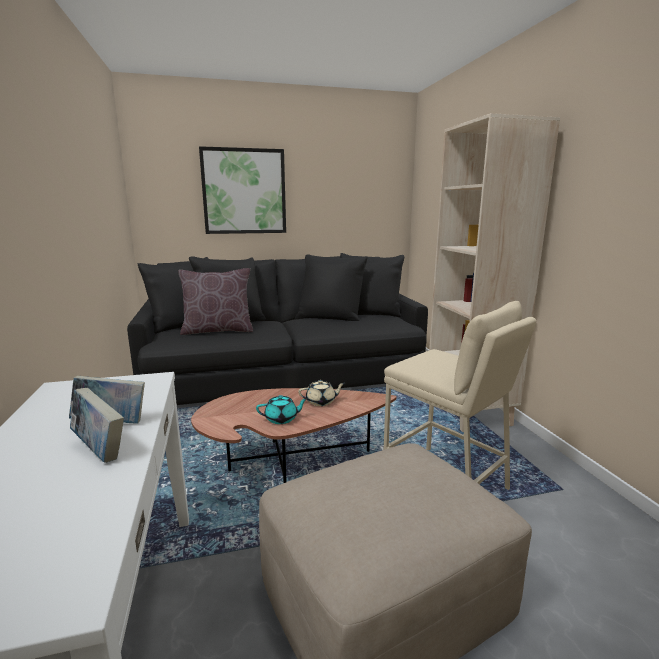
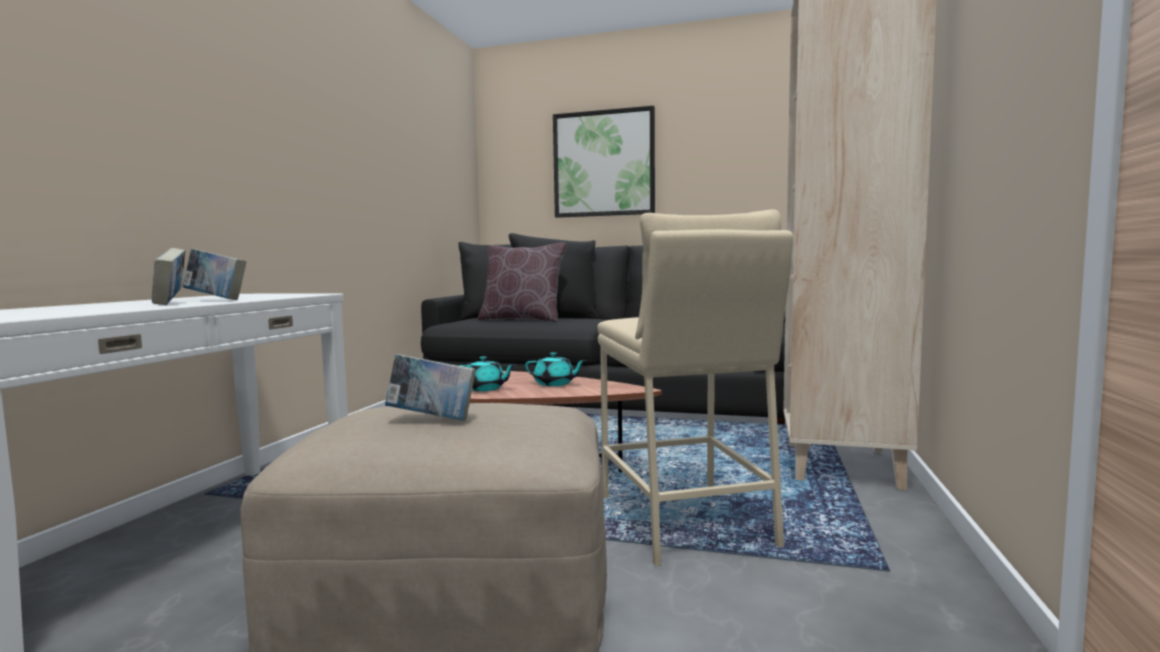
camera: 30 degrees right, 10 degrees down
beige teapot [298,380,345,406] -> turquoise teapot [525,352,587,386]
none -> book [385,354,476,421]

